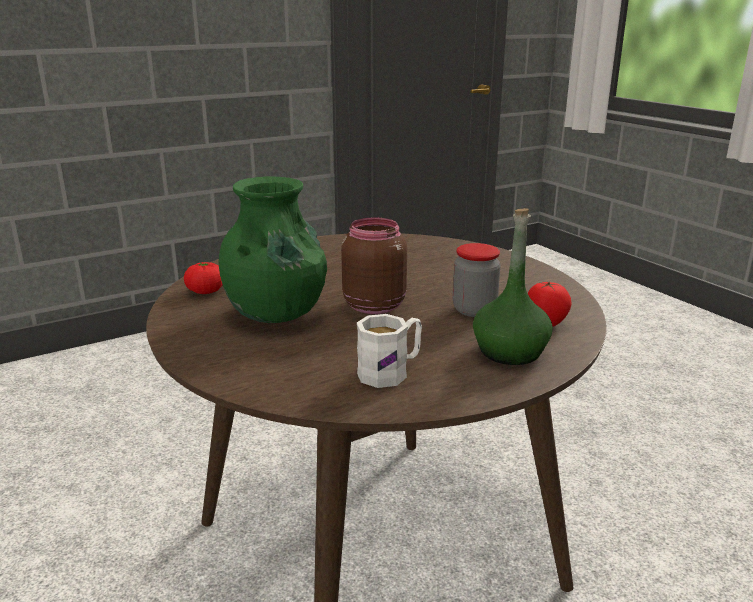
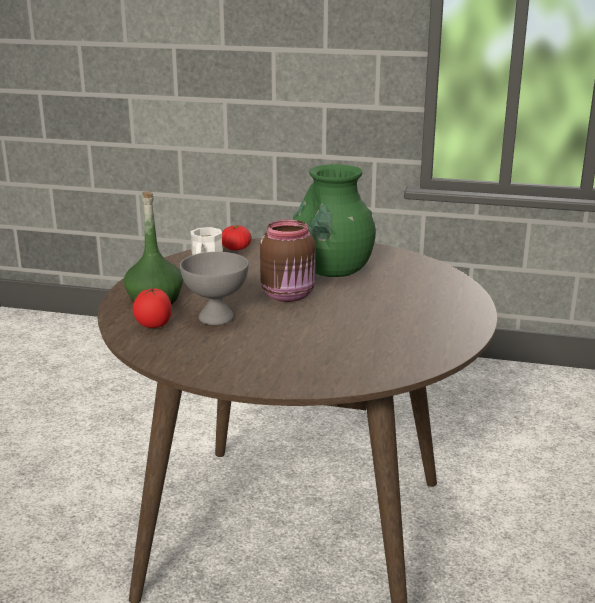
camera: 135 degrees right, 0 degrees up
tomato [184,262,223,294] -> tomato moved to [222,225,252,250]
jar [453,243,501,317] -> grey bowl [180,252,249,325]

